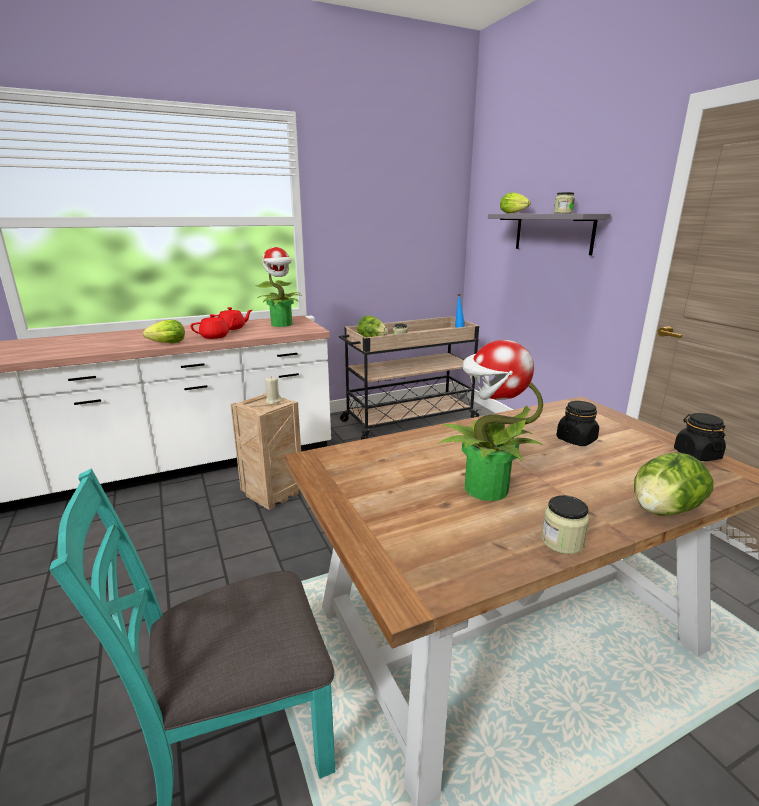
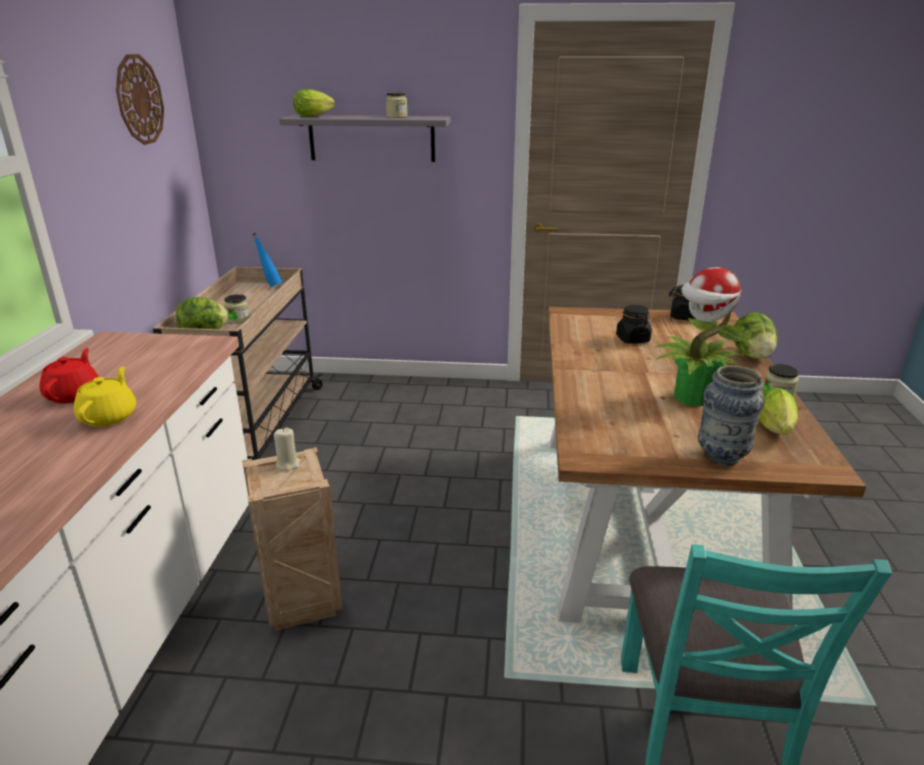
camera: 60 degrees left, 5 degrees up
lettuce [143,320,185,343] -> lettuce moved to [759,388,798,434]
red teapot [190,314,237,339] -> yellow teapot [74,366,136,427]
potted plant [255,247,302,327] -> none
none -> wall clock [116,54,164,145]
none -> vase [698,366,765,466]

